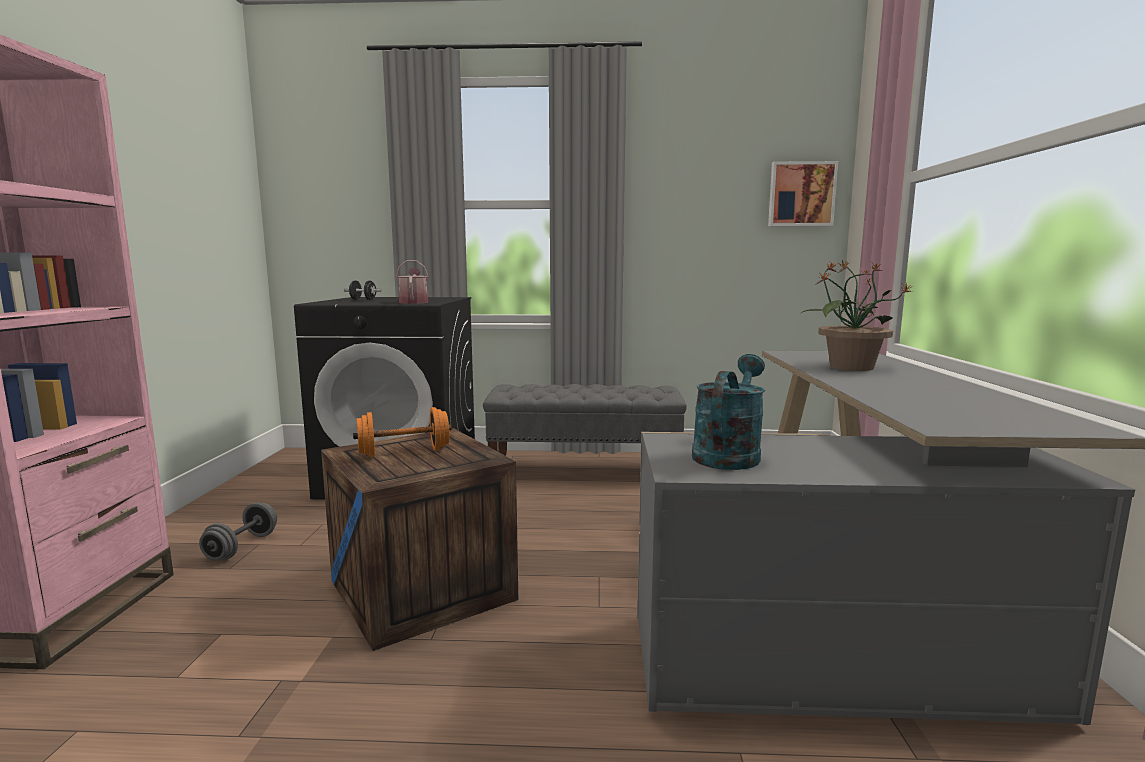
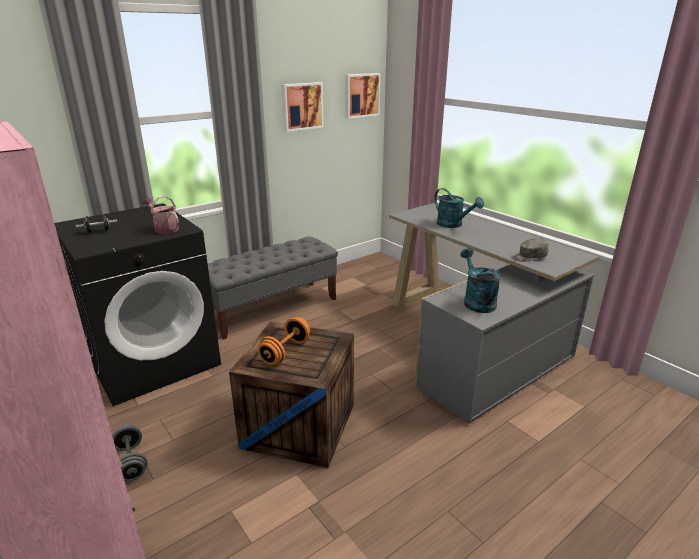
camera: 40 degrees left, 15 degrees up
potted plant [801,260,911,371] -> turquoise watering can [434,188,484,228]
none -> picture [282,82,324,132]
none -> grey cap [514,238,548,262]

